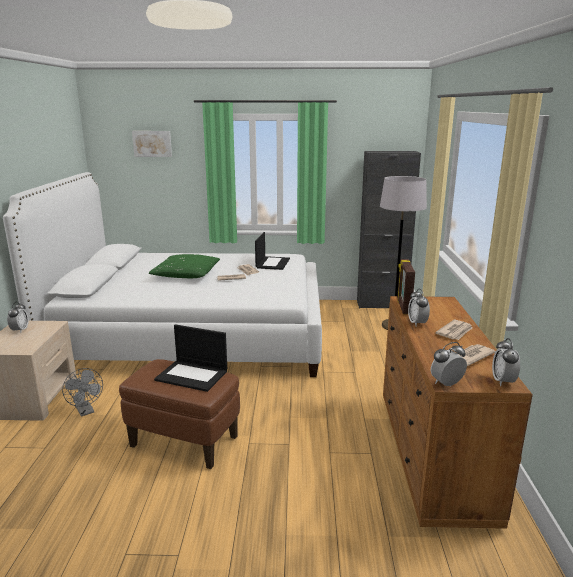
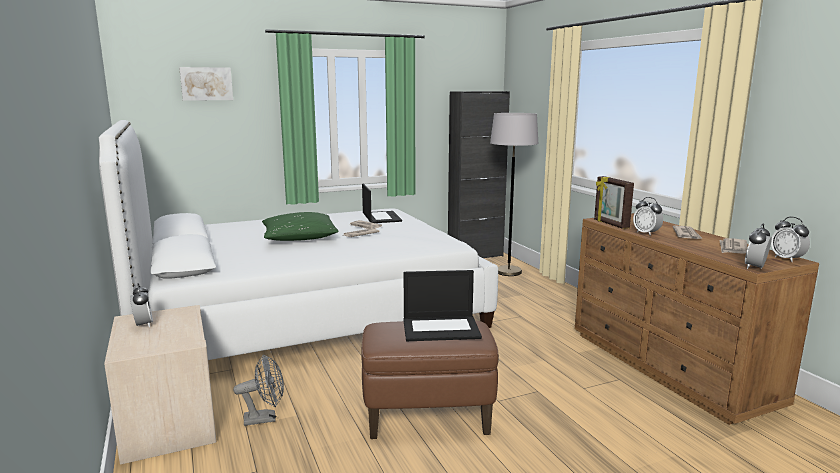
camera: 25 degrees left, 5 degrees down
grey fan [62,368,103,417] -> grey fan turned 45 degrees counterclockwise [233,354,284,426]

